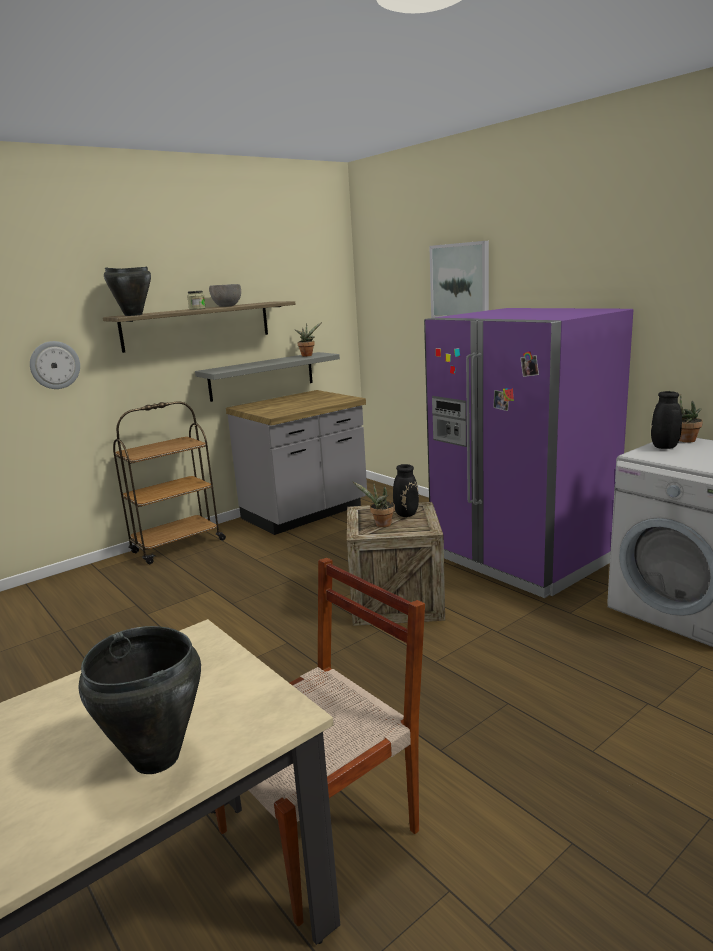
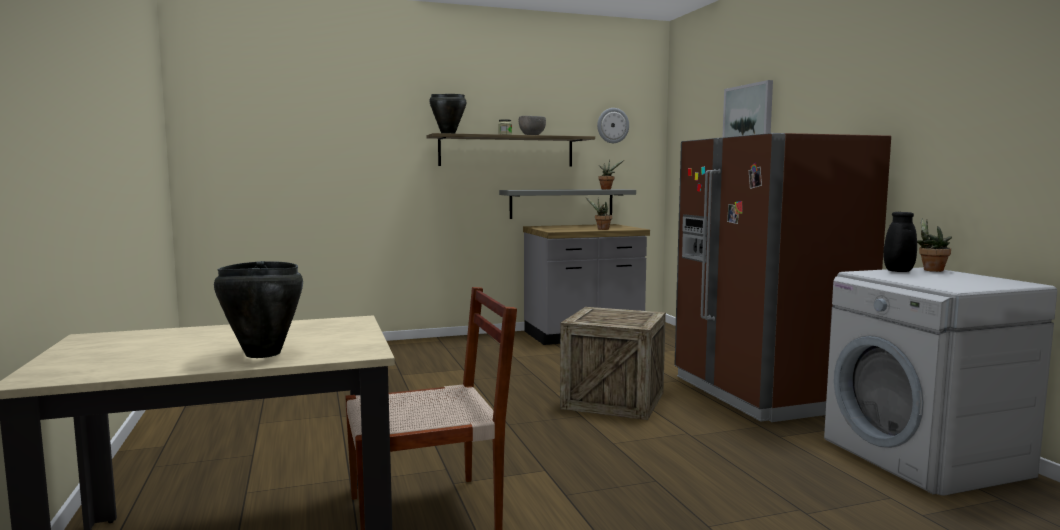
camera: 20 degrees right, 10 degrees down
wall clock [30,341,80,389] -> wall clock moved to [597,108,629,143]
brown cart [113,401,226,564] -> none
potted plant [352,481,395,527] -> potted plant moved to [586,198,612,230]
black vase [393,464,419,517] -> none
purple fridge [424,308,634,598] -> brown fridge [675,133,891,422]

